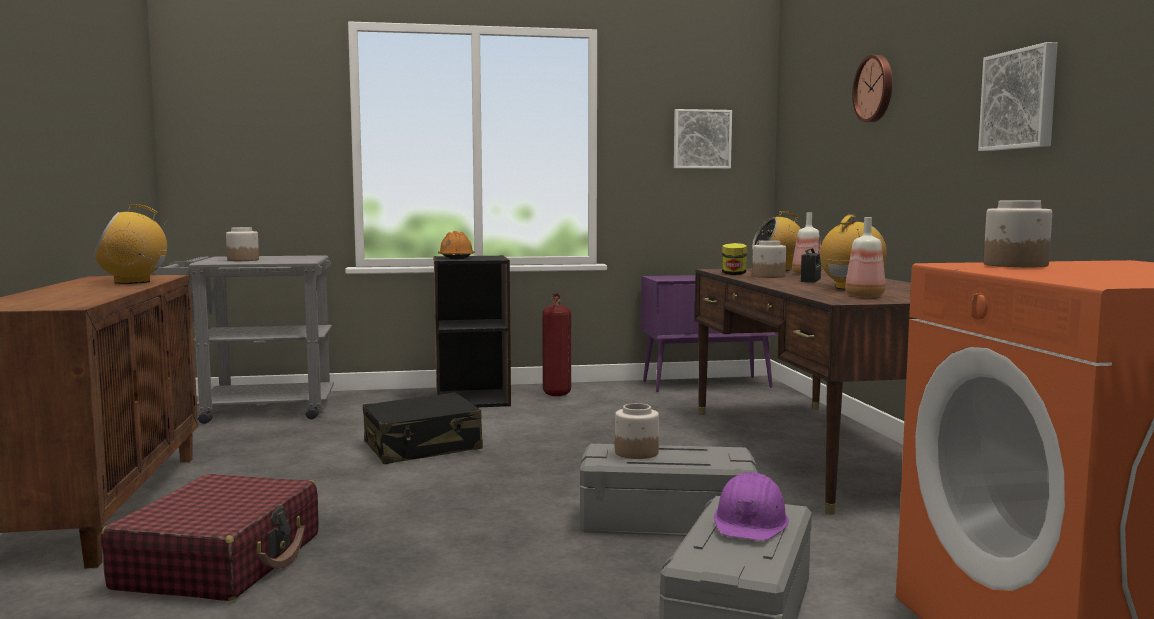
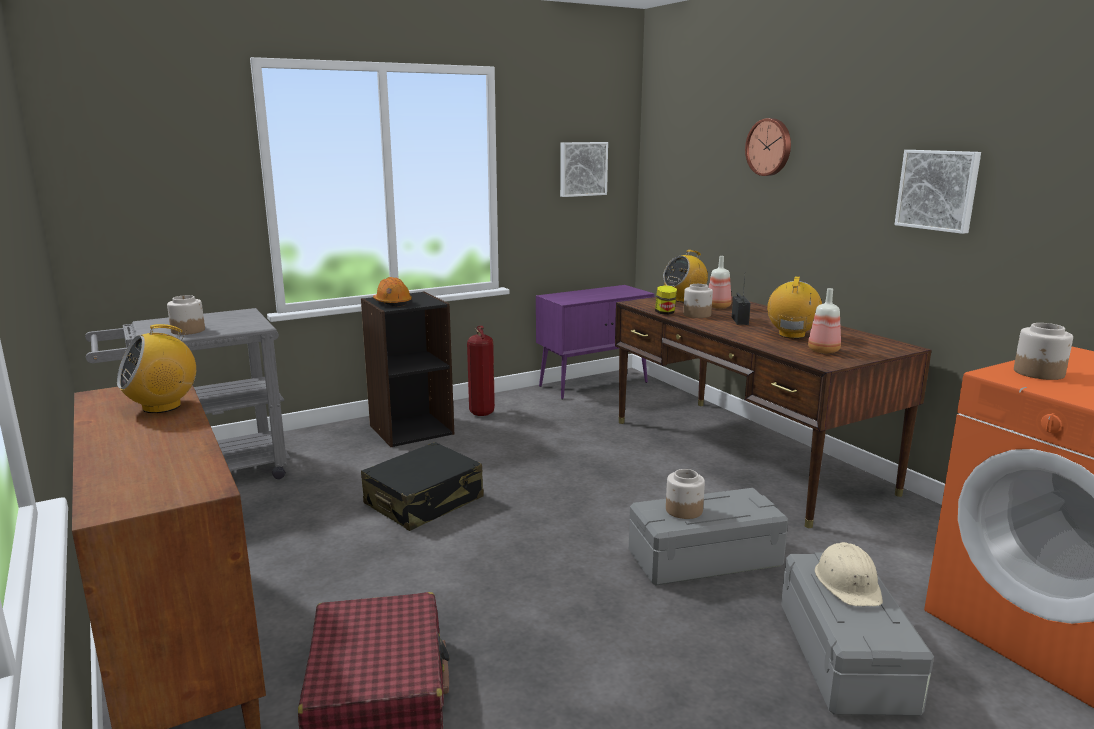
camera: 20 degrees left, 10 degrees up
purple hard hat [714,472,789,541] -> beige hard hat [815,542,883,606]

